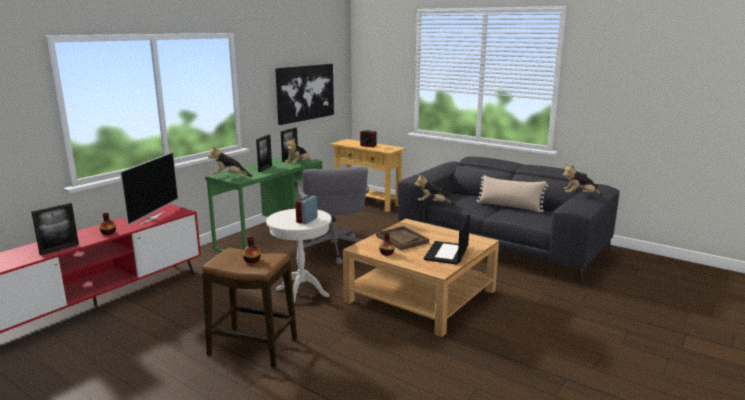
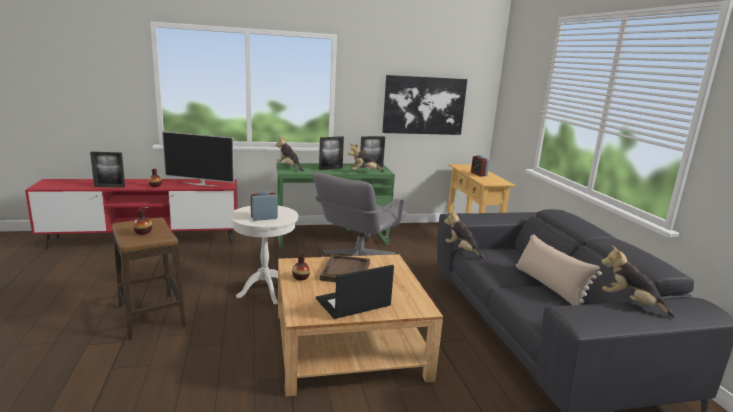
camera: 40 degrees right, 0 degrees up
television [120,152,178,226] -> television turned 45 degrees clockwise [162,131,234,187]

